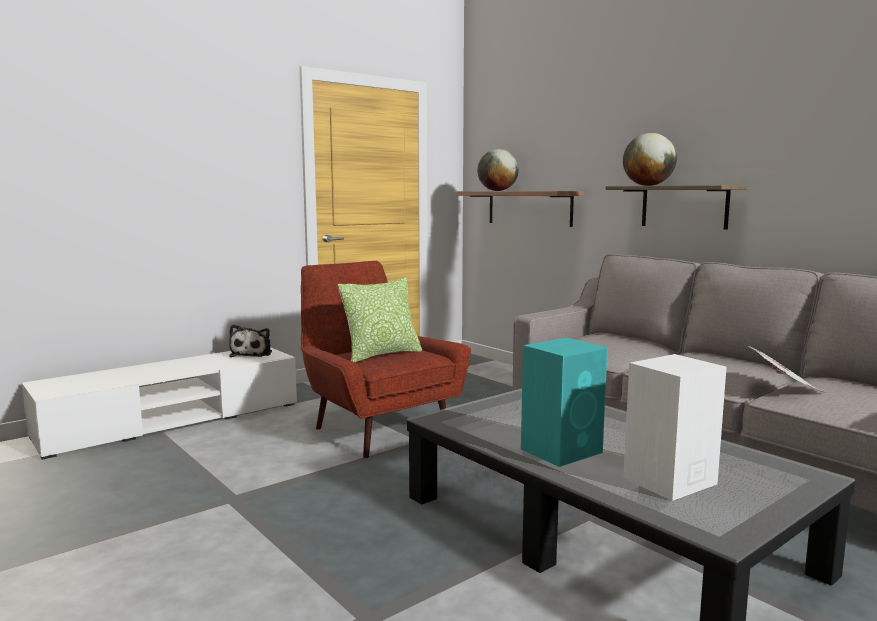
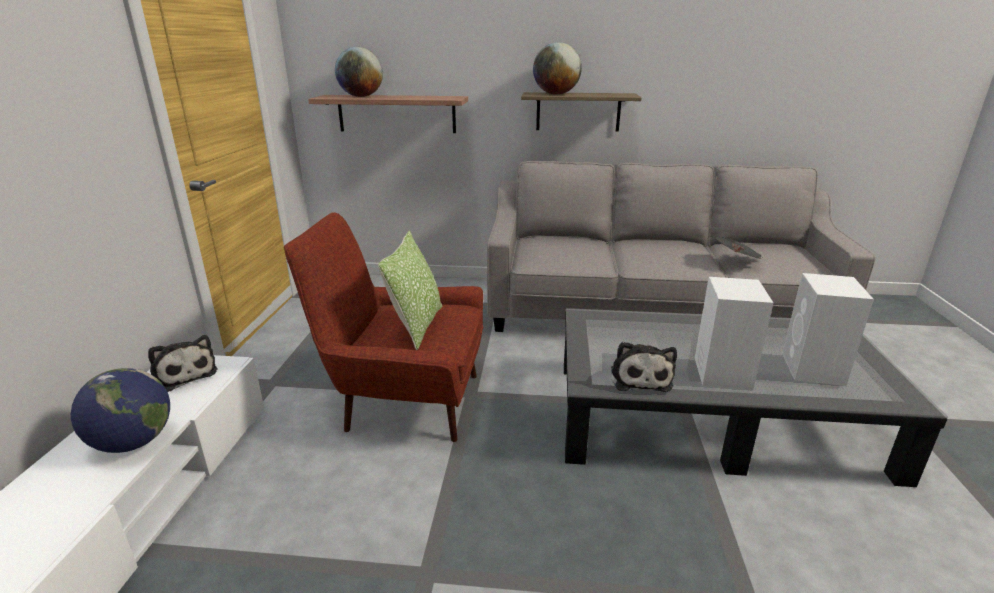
camera: 45 degrees left, 15 degrees up
turquoise speaker [521,338,608,467] -> white speaker [695,277,773,391]
none -> globe [71,368,170,453]
none -> plush toy [611,342,677,392]

